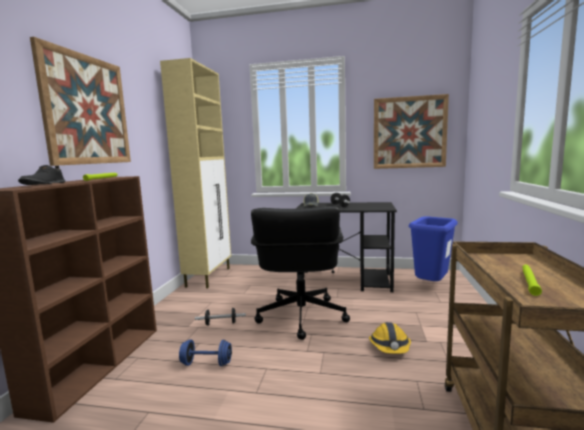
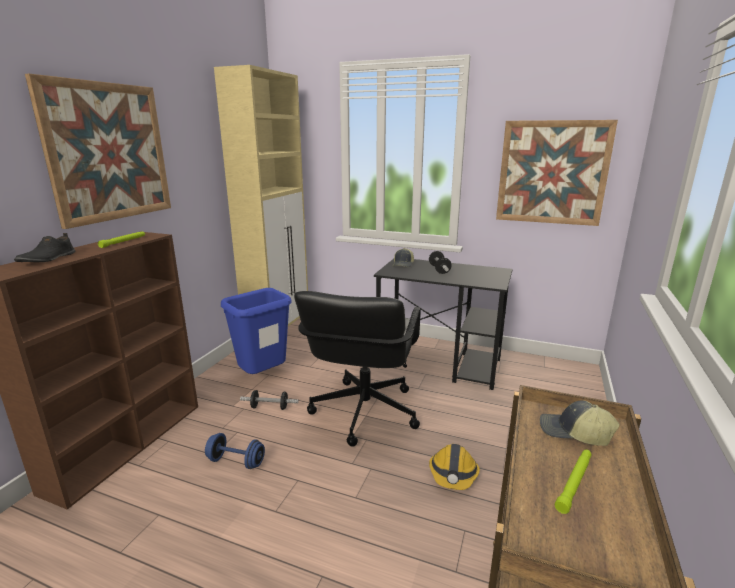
camera: 10 degrees right, 10 degrees up
blue trash can [409,217,457,281] -> blue trash can moved to [221,288,292,374]
none -> cap [540,400,620,446]

